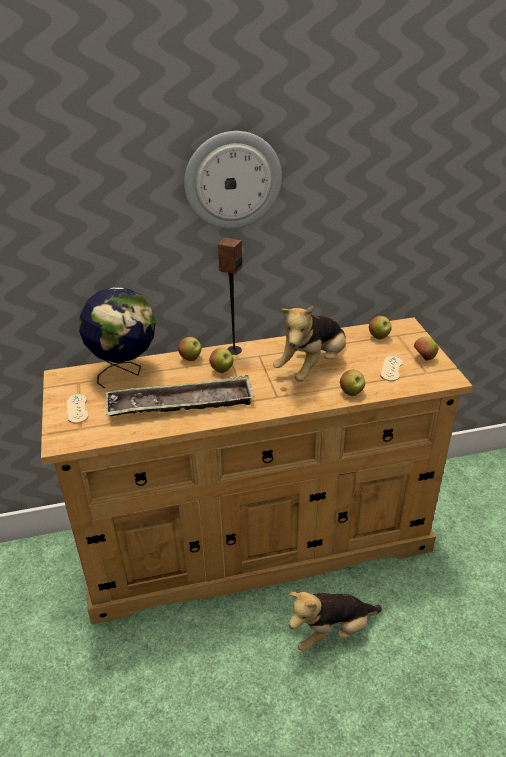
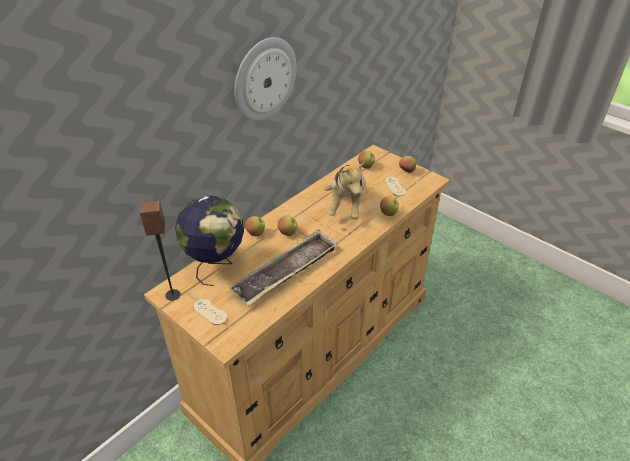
camera: 35 degrees left, 5 degrees up
speaker [218,238,242,355] -> speaker moved to [140,200,180,301]
plush toy [289,592,382,652] -> none

